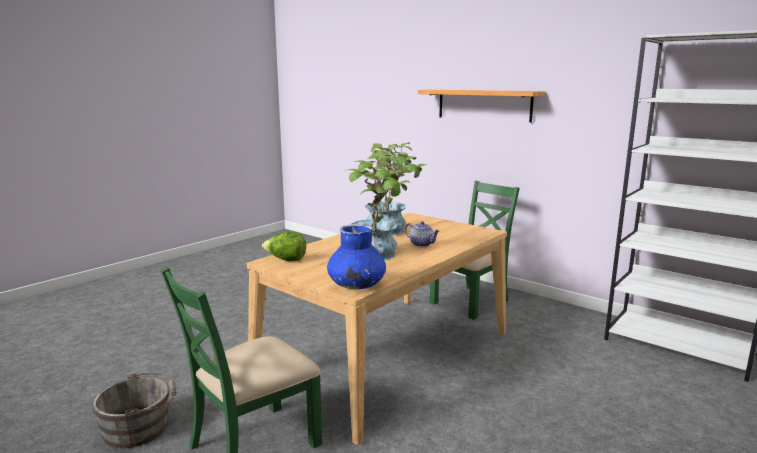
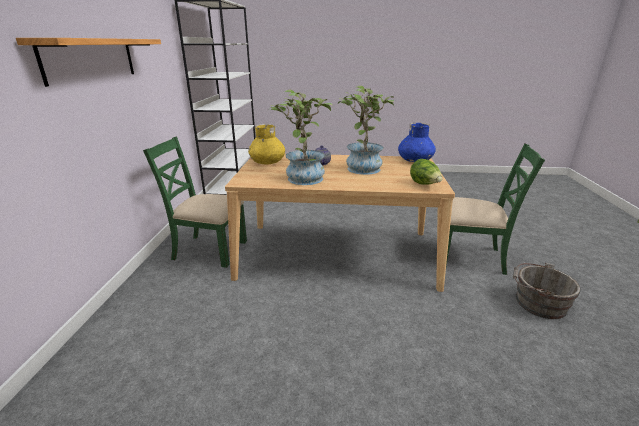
camera: 125 degrees left, 10 degrees up
none -> yellow vase [248,124,285,165]

